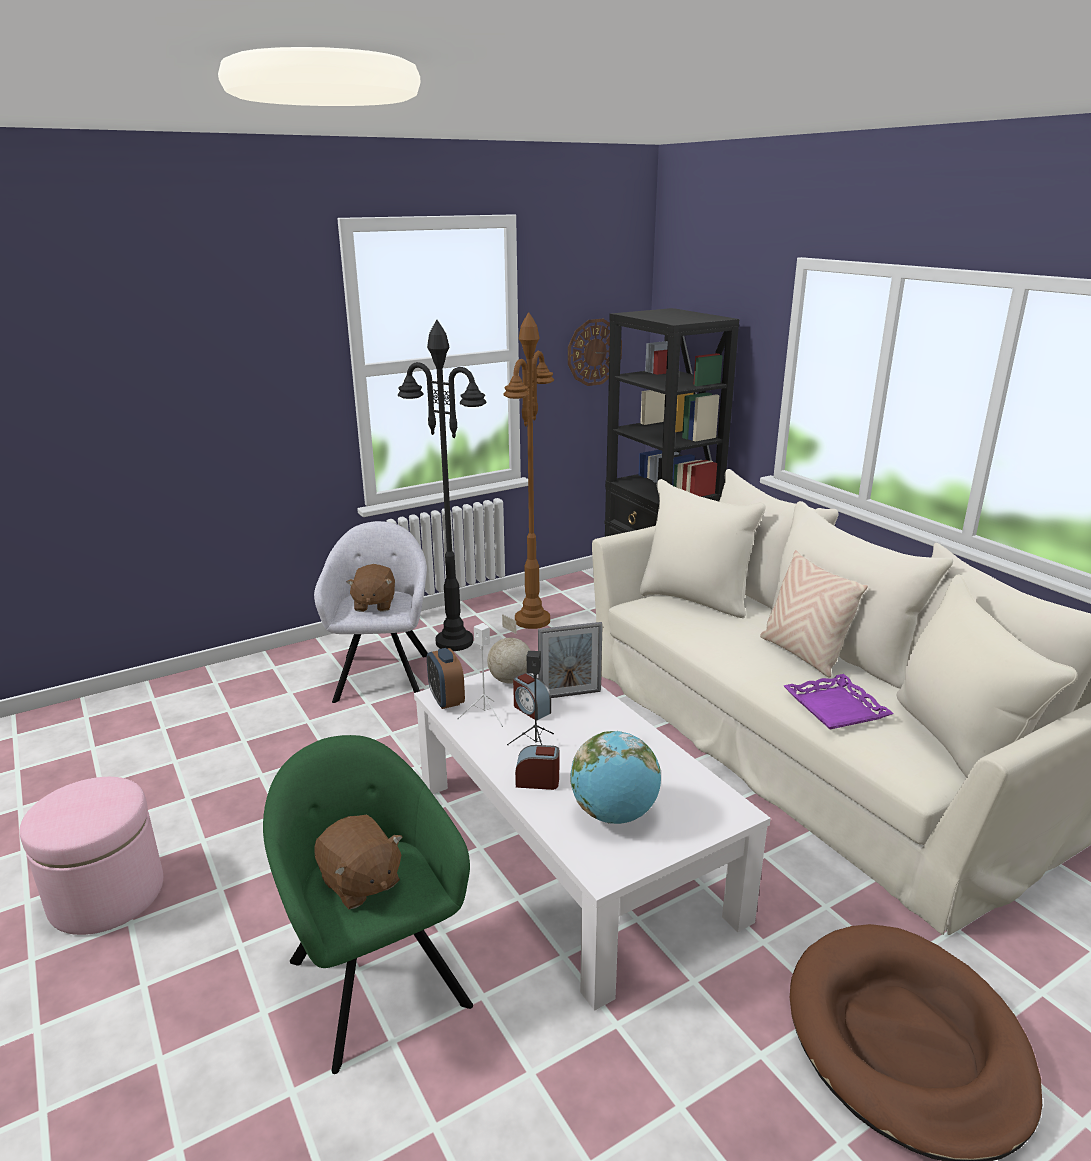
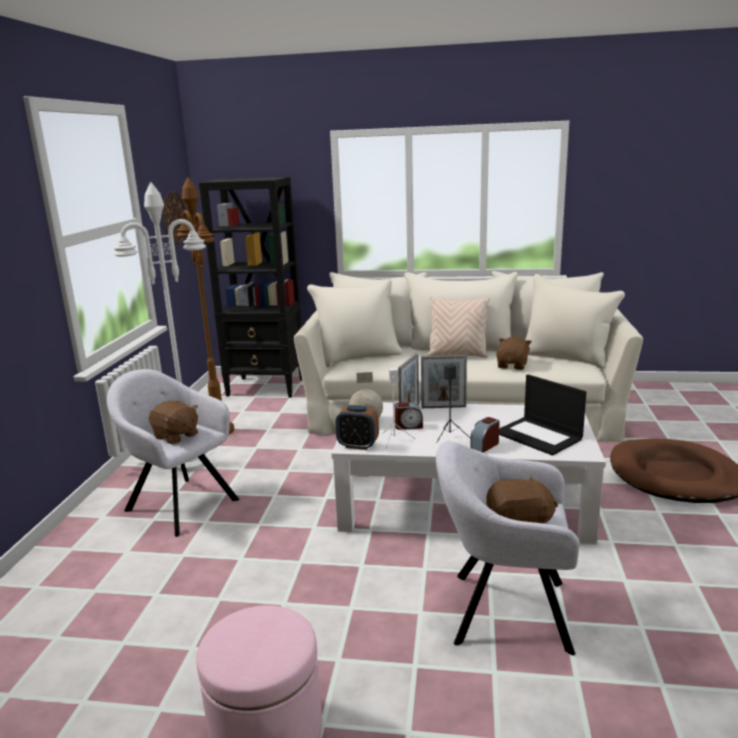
camera: 50 degrees left, 5 degrees down
green armchair [263,735,473,1074] -> grey armchair [436,441,580,655]
black floor lamp [398,320,487,651] -> white floor lamp [113,182,207,472]
globe [570,731,661,824] -> laptop [499,374,586,456]
purple tray [784,674,894,729] -> brown plush toy [496,337,532,370]
none -> picture frame [421,355,467,408]

